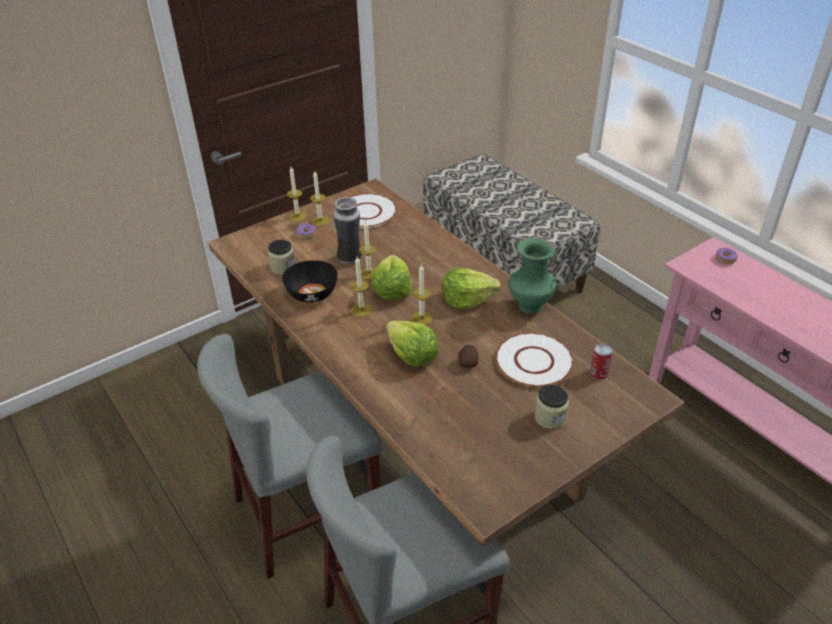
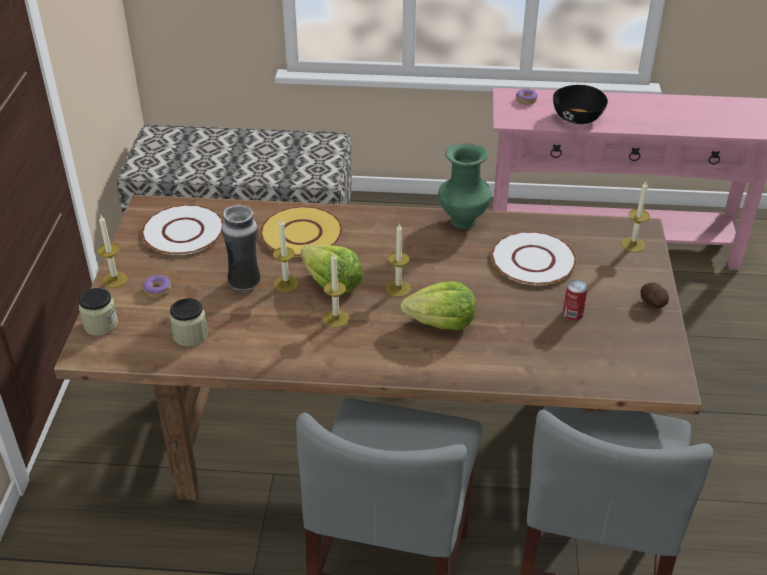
camera: 50 degrees left, 0 degrees up
black bowl [282,260,337,302] -> black bowl moved to [553,85,608,124]
candle [310,171,329,226] -> candle moved to [621,181,650,252]
lettuce [442,268,501,309] -> none
potato [458,345,478,368] -> potato moved to [640,282,669,309]
jar [534,385,569,429] -> jar moved to [78,288,118,336]
can [590,343,613,379] -> can moved to [563,280,588,321]
none -> yellow plate [260,206,343,257]

